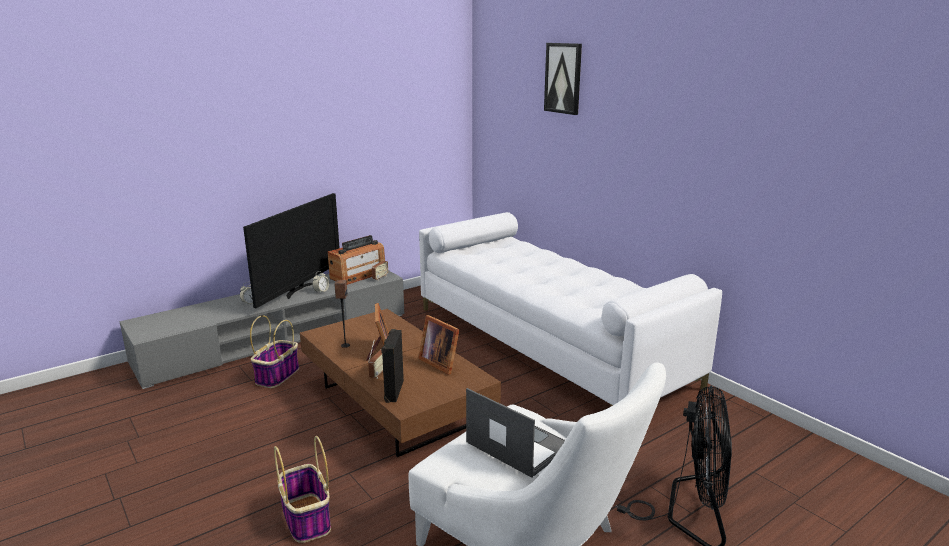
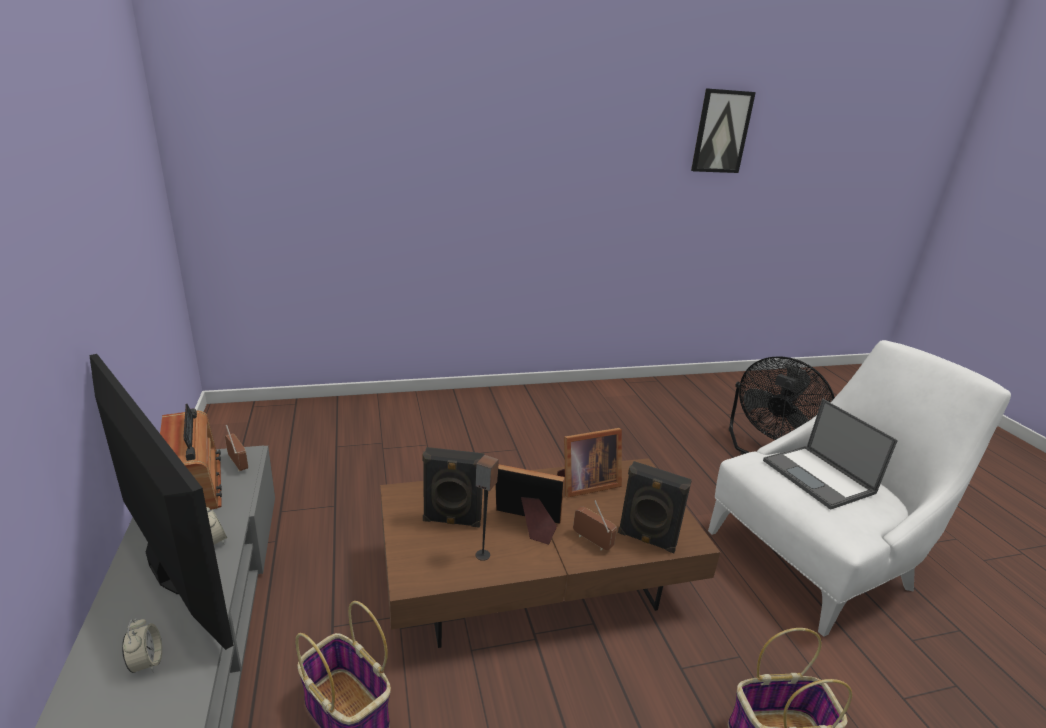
camera: 70 degrees left, 5 degrees up
white sofa [419,212,722,406] -> none
laptop [466,388,565,478] -> laptop turned 90 degrees counterclockwise [763,399,898,510]
picture [544,43,582,115] -> picture moved to [691,88,756,173]
none -> black speaker [423,447,484,528]

